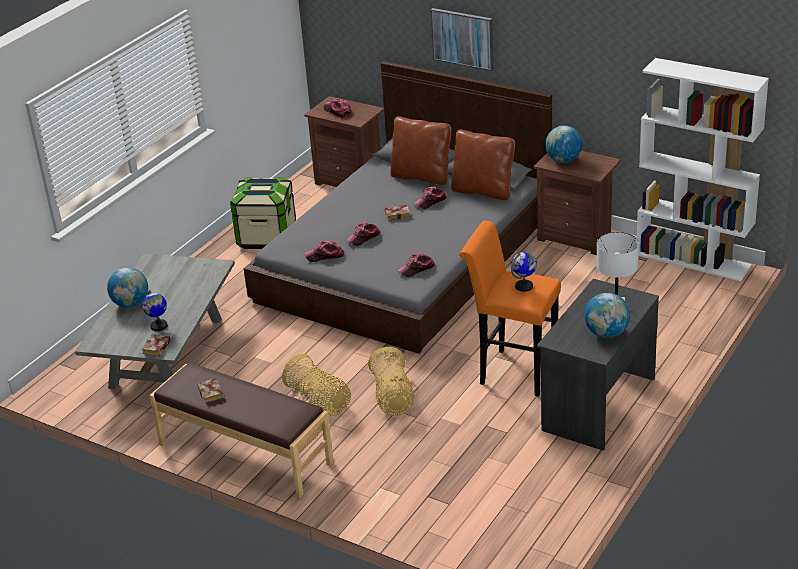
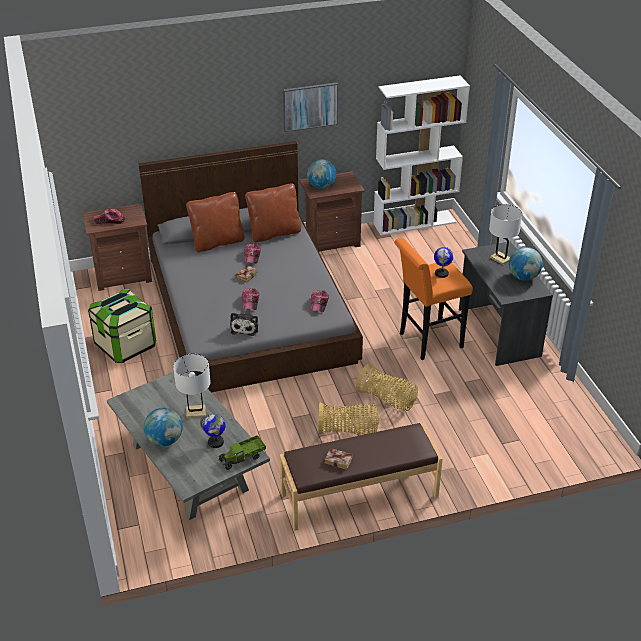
camera: 50 degrees left, 5 degrees up
book [142,334,171,356] -> toy truck [218,435,266,470]
cap [305,241,344,262] -> plush toy [230,313,258,336]
picture [431,8,494,71] -> picture moved to [283,82,338,132]
none -> white table lamp [173,354,211,418]

